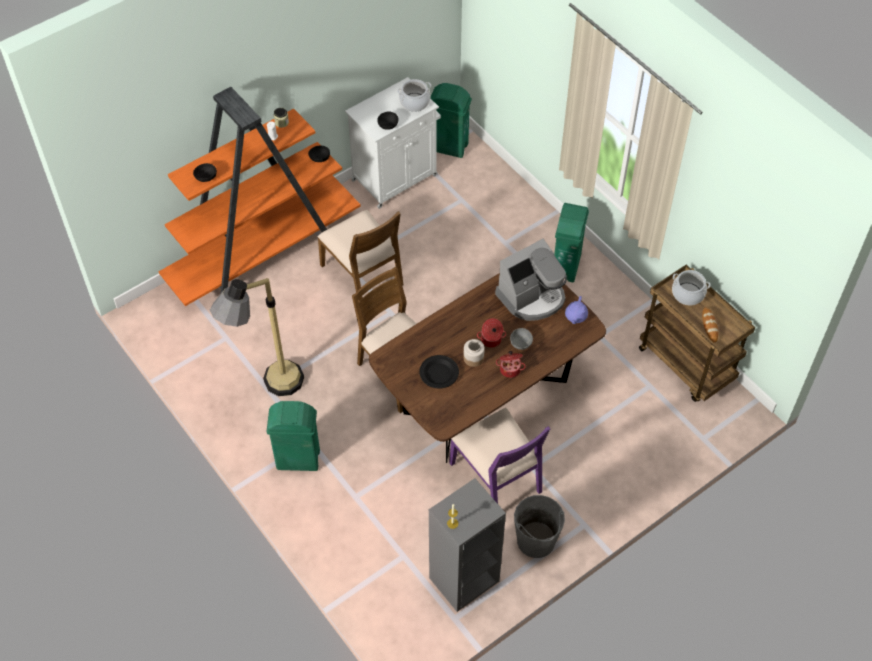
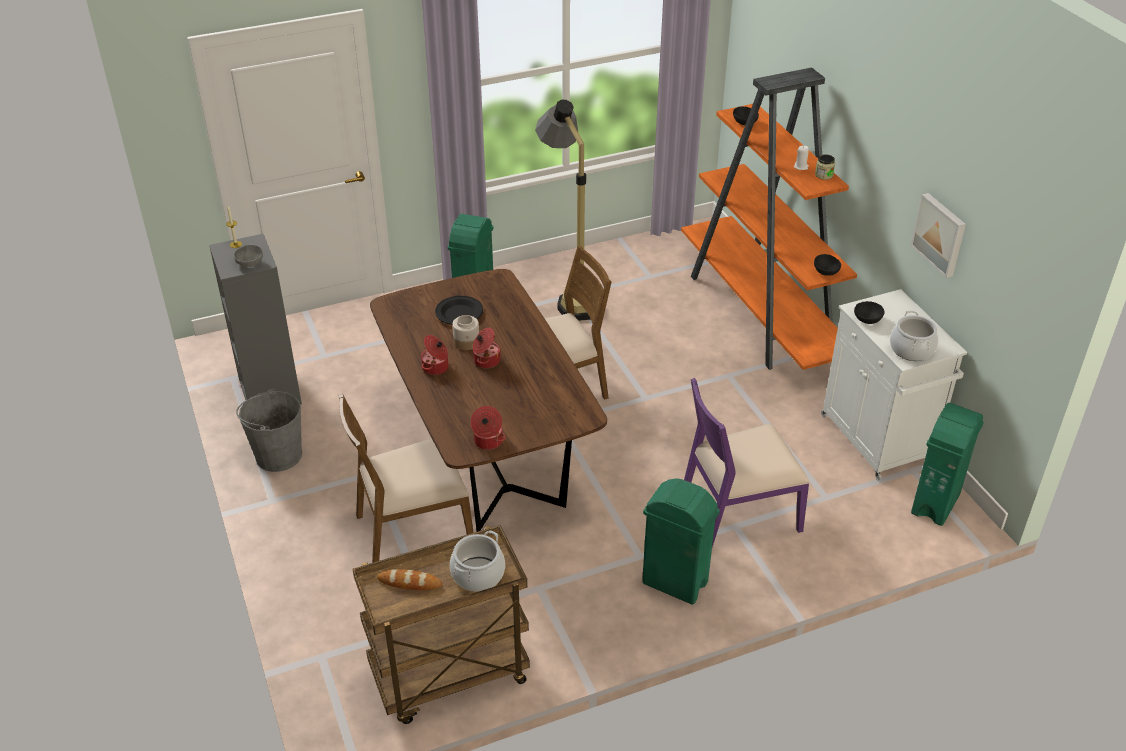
camera: 105 degrees right, 15 degrees down
brown chair [317,210,403,302] -> brown chair moved to [339,394,474,563]
purple chair [449,408,550,504] -> purple chair moved to [684,378,810,547]
coffee machine [495,239,567,321] -> none
grey bowl [510,328,533,350] -> grey bowl moved to [233,245,263,267]
purple teapot [565,296,588,324] -> cooking pot [470,406,506,450]
none -> picture [911,193,966,278]

